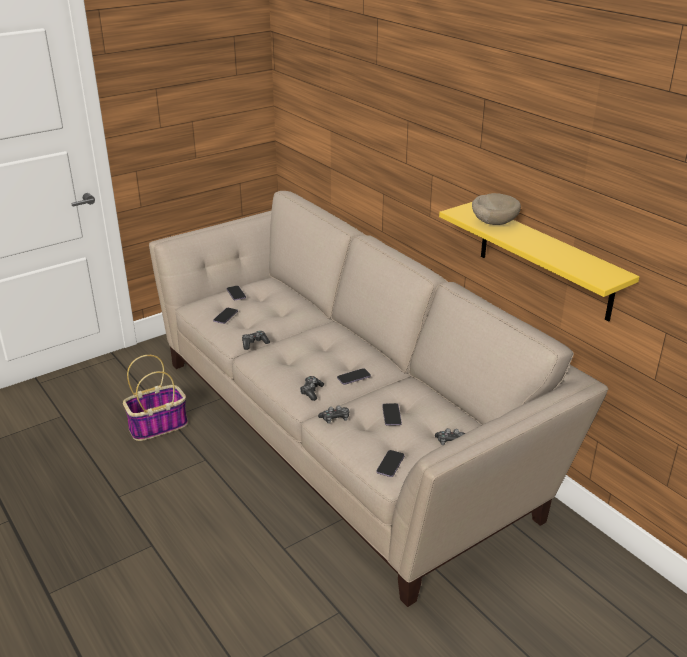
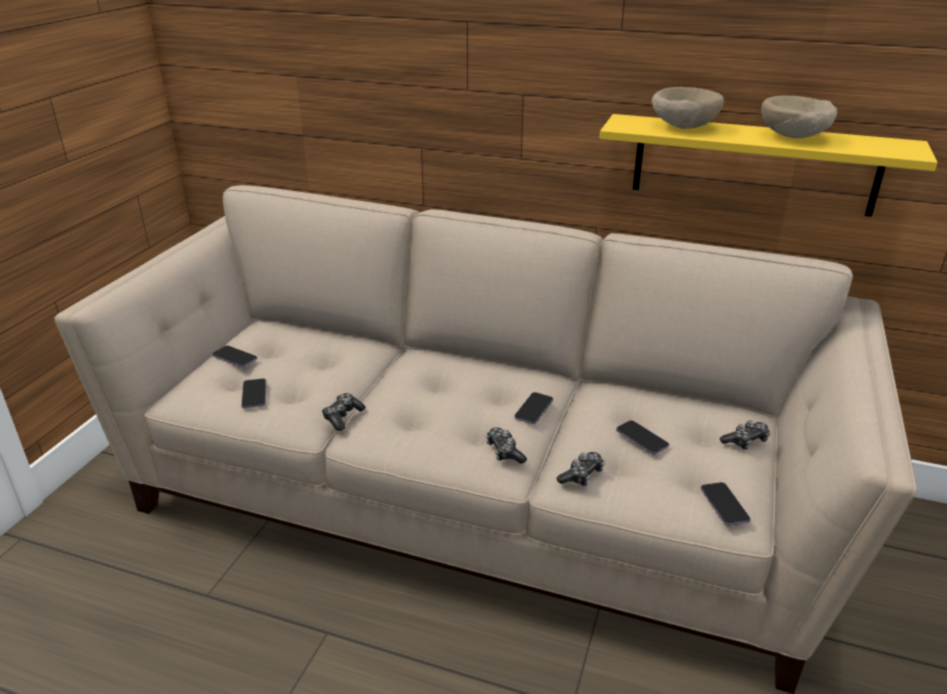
camera: 35 degrees left, 0 degrees up
basket [123,355,188,441] -> none
none -> beige bowl [761,95,837,138]

